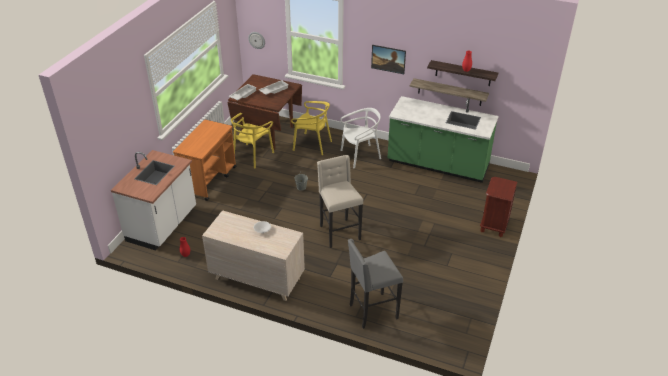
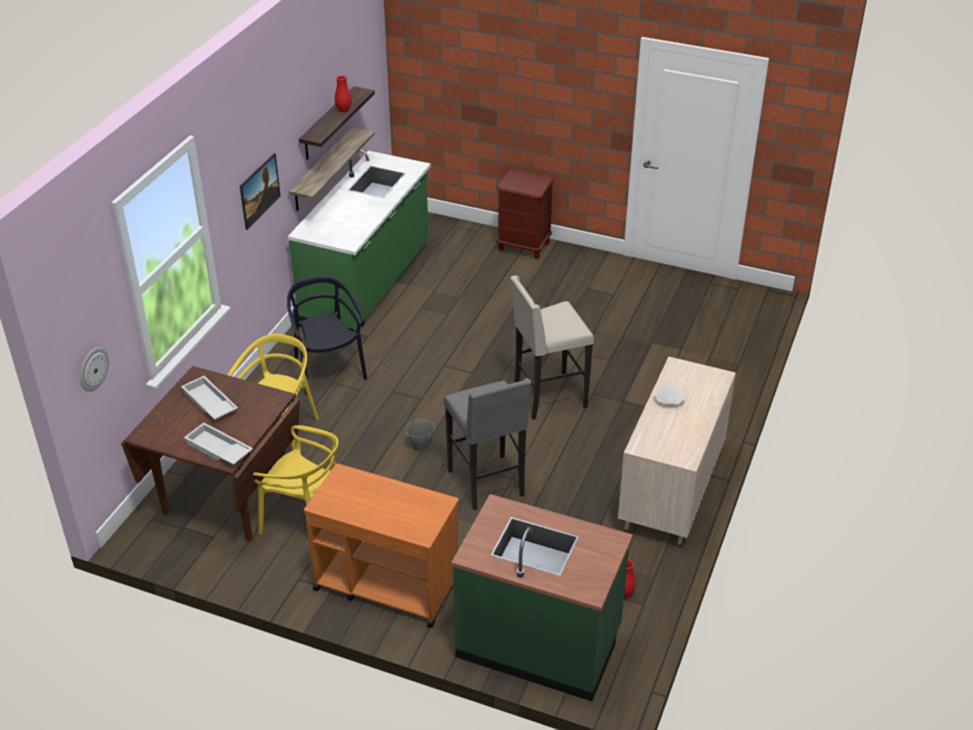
camera: 90 degrees left, 0 degrees up
white counter [111,150,196,250] -> green counter [451,494,633,701]
white chair [340,108,381,168] -> black chair [287,275,367,395]
grey stool [348,239,403,329] -> grey stool moved to [444,378,531,510]

